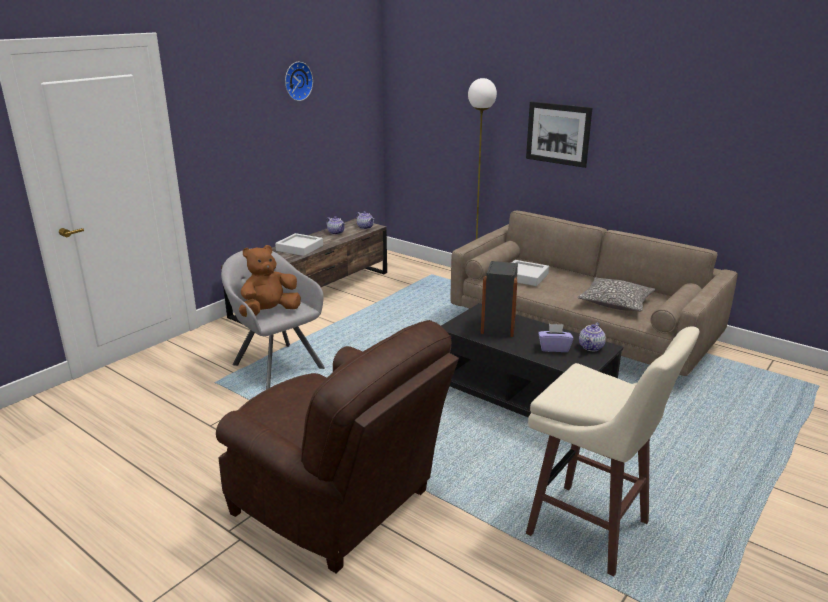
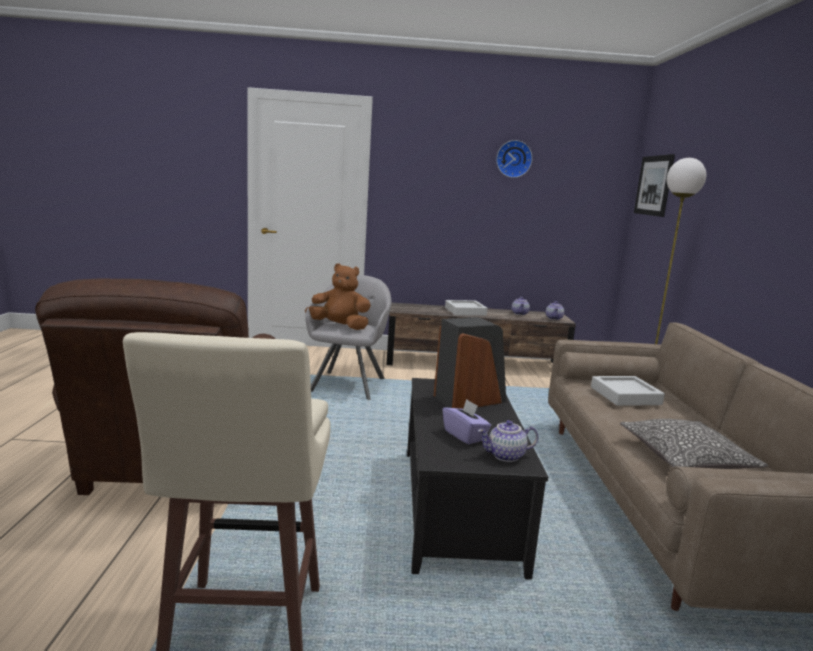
camera: 50 degrees right, 10 degrees down
picture [526,101,592,168] -> picture moved to [634,154,675,217]

